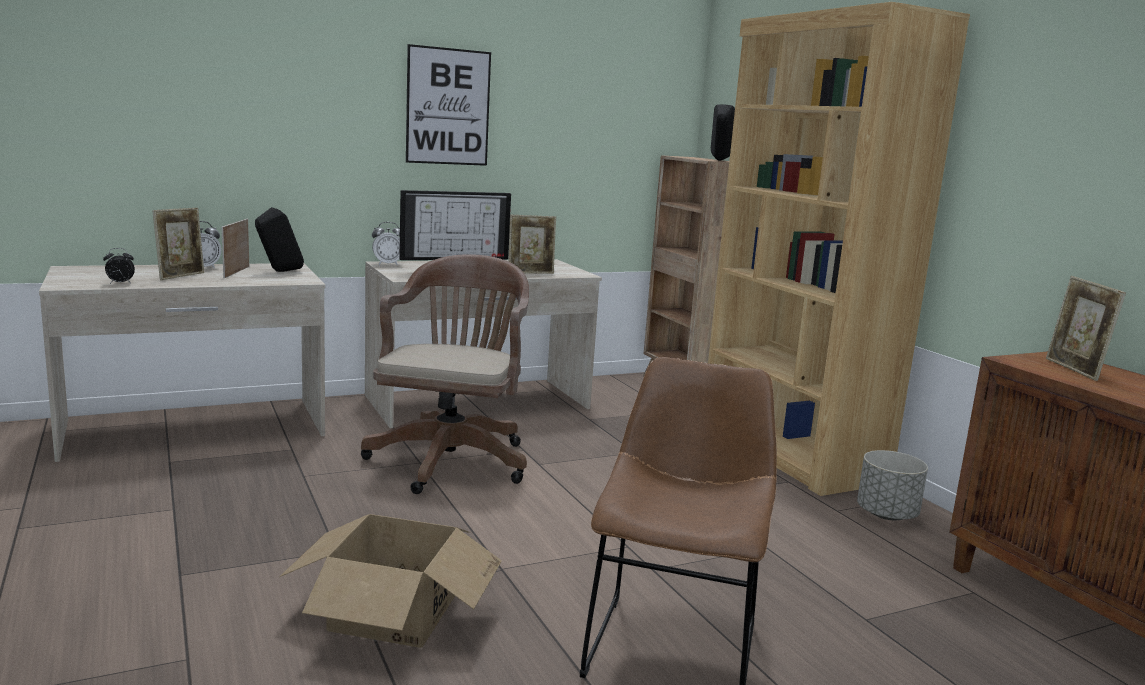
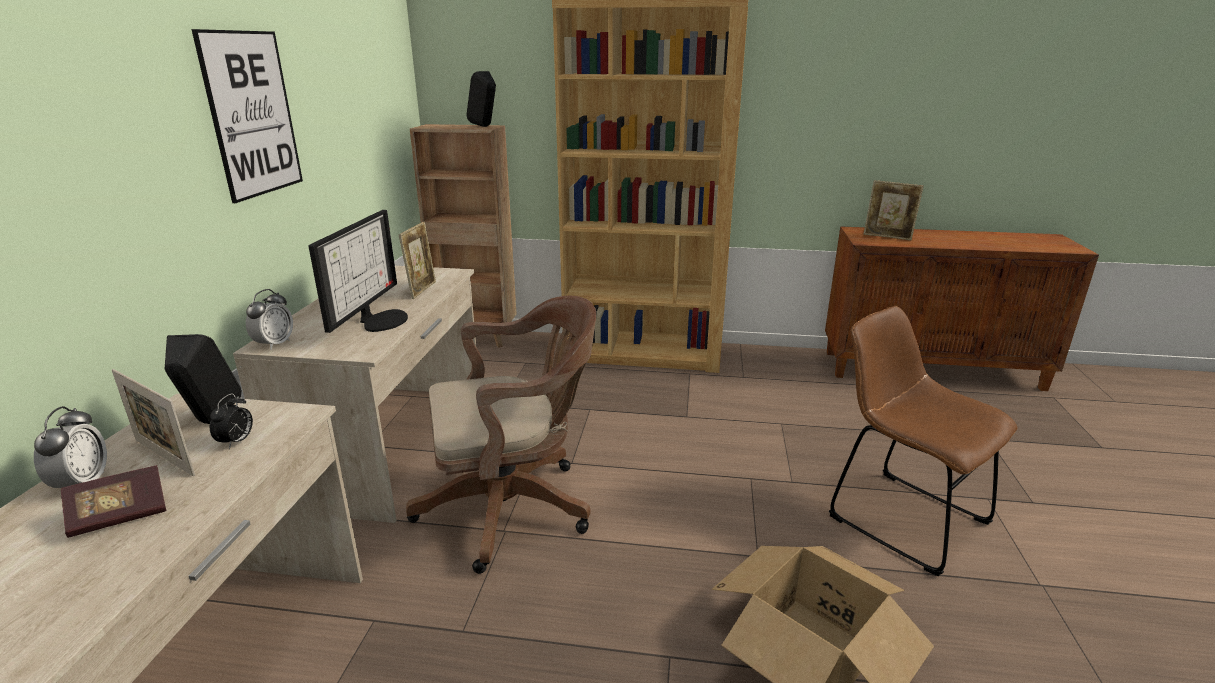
camera: 55 degrees left, 10 degrees up
alarm clock [103,248,135,284] -> alarm clock moved to [210,393,253,449]
picture frame [153,208,204,280] -> book [61,465,167,538]
brown office chair [361,254,529,494] -> brown office chair turned 120 degrees clockwise [406,296,596,574]
grey planter [857,450,928,520] -> none

